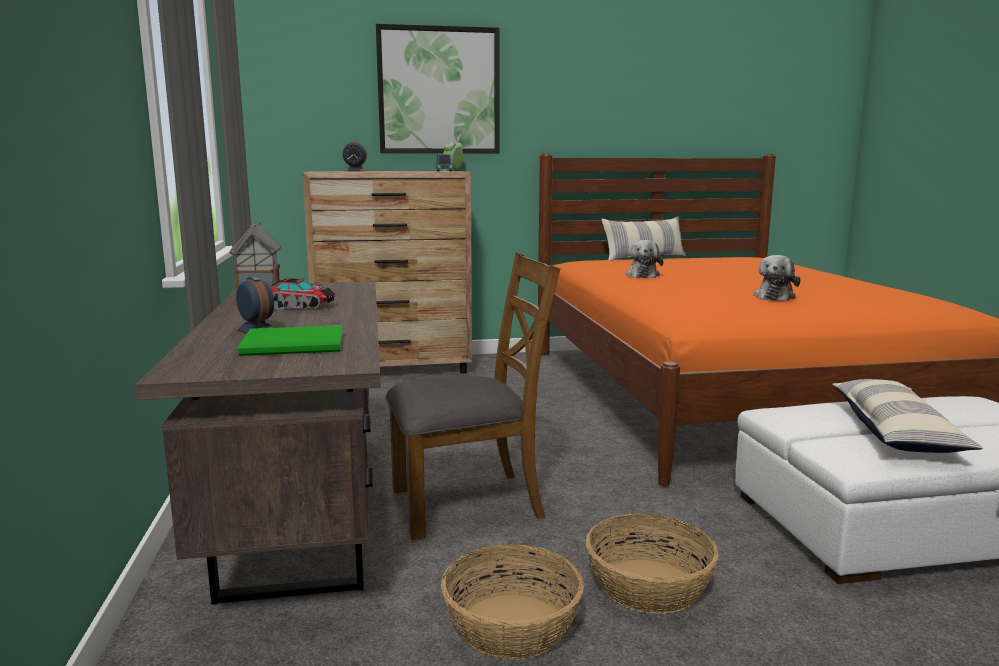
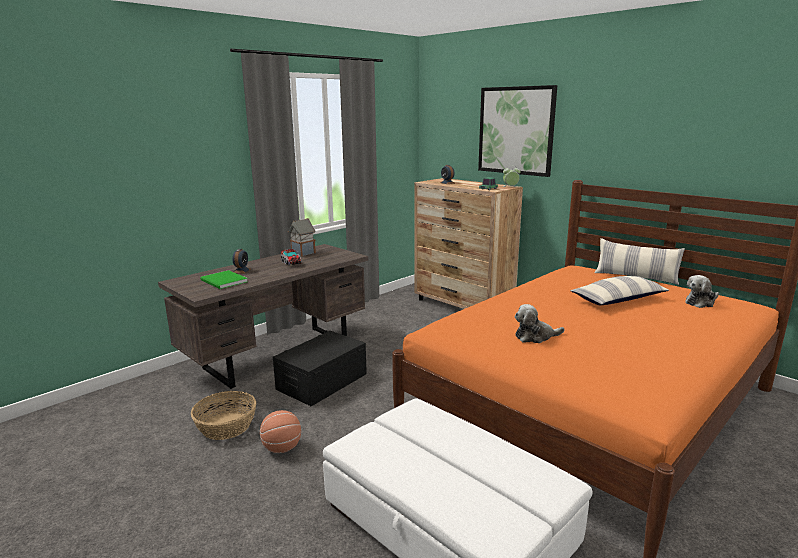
camera: 55 degrees right, 5 degrees up
brown chair [386,252,560,540] -> black storage box [273,331,367,406]
basket [586,513,719,614] -> basketball [260,410,301,453]
plush toy [625,240,663,278] -> plush toy moved to [685,275,719,308]
pillow [832,379,983,453] -> pillow moved to [570,276,669,305]

